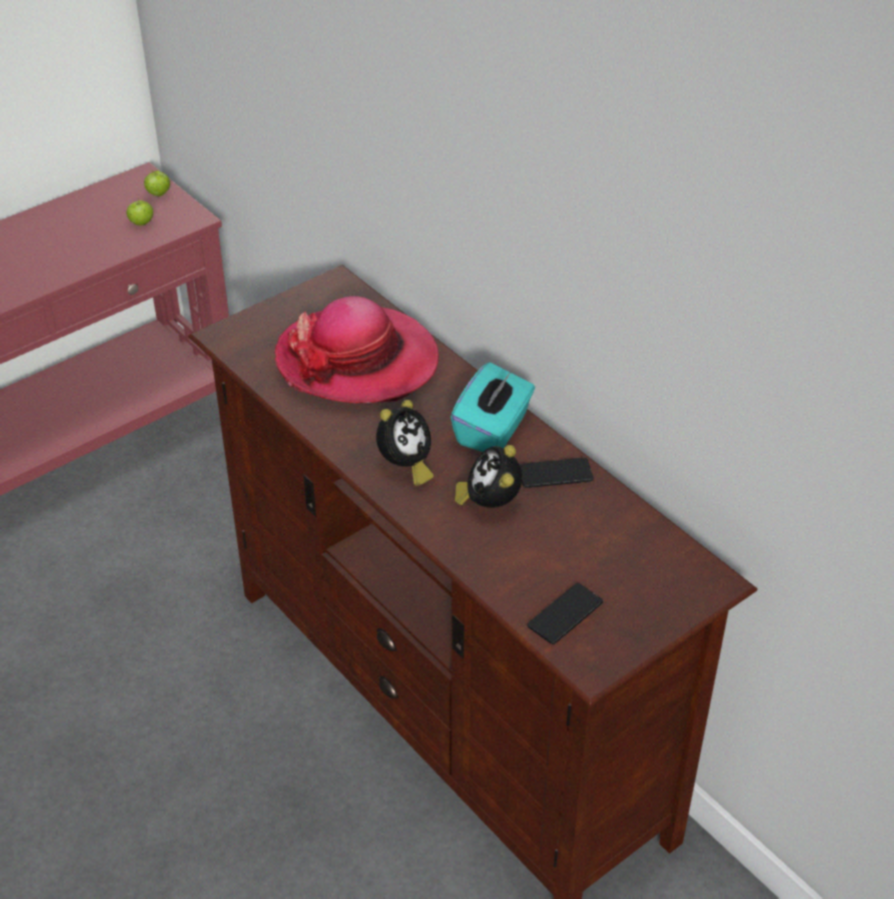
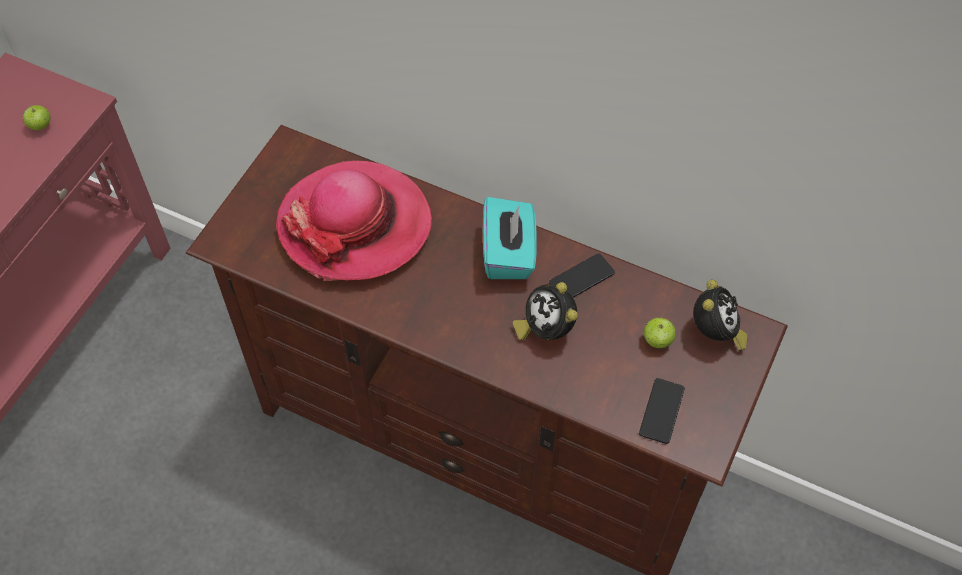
camera: 25 degrees left, 15 degrees up
apple [144,170,170,196] -> apple moved to [644,318,676,348]
alarm clock [376,400,434,486] -> alarm clock moved to [693,280,748,350]

